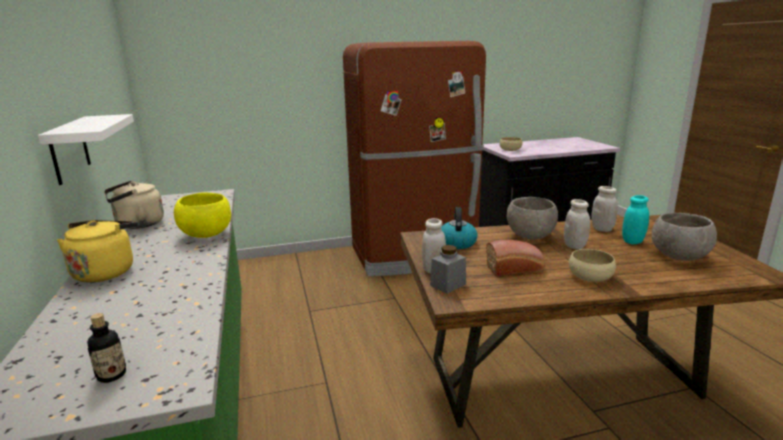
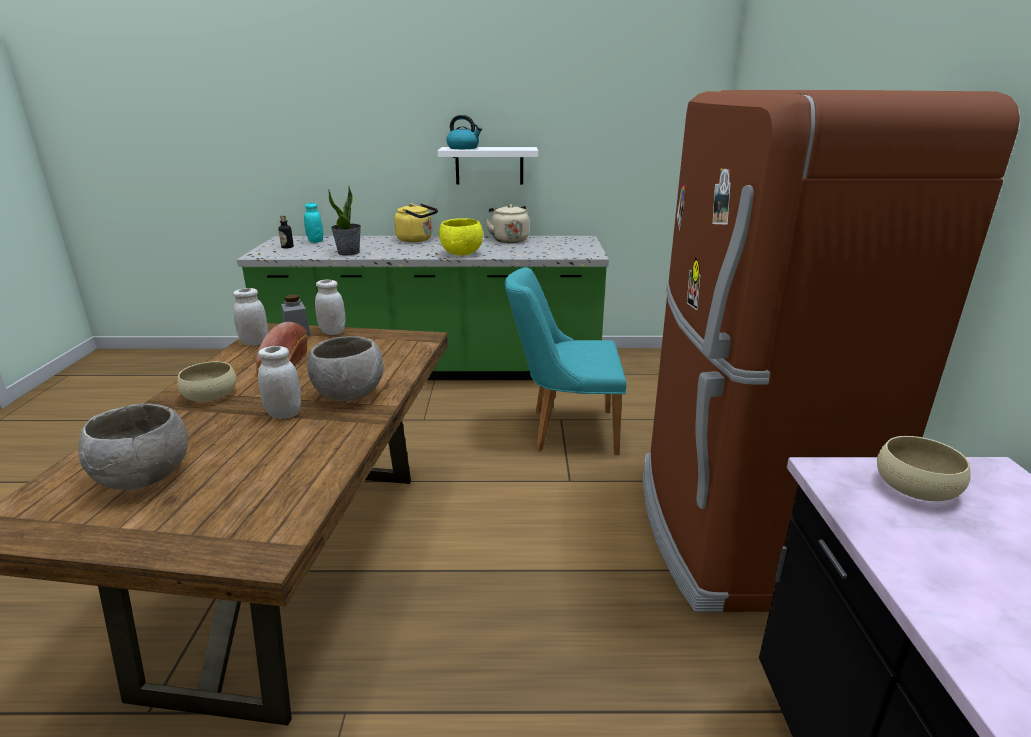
camera: 105 degrees right, 5 degrees up
kettle [441,207,478,249] -> kettle moved to [446,115,482,149]
white jar [591,186,618,232] -> white jar moved to [233,288,268,346]
turquoise jar [622,195,649,244] -> turquoise jar moved to [304,203,323,243]
none -> potted plant [328,186,361,256]
none -> turquoise chair [505,267,626,455]

